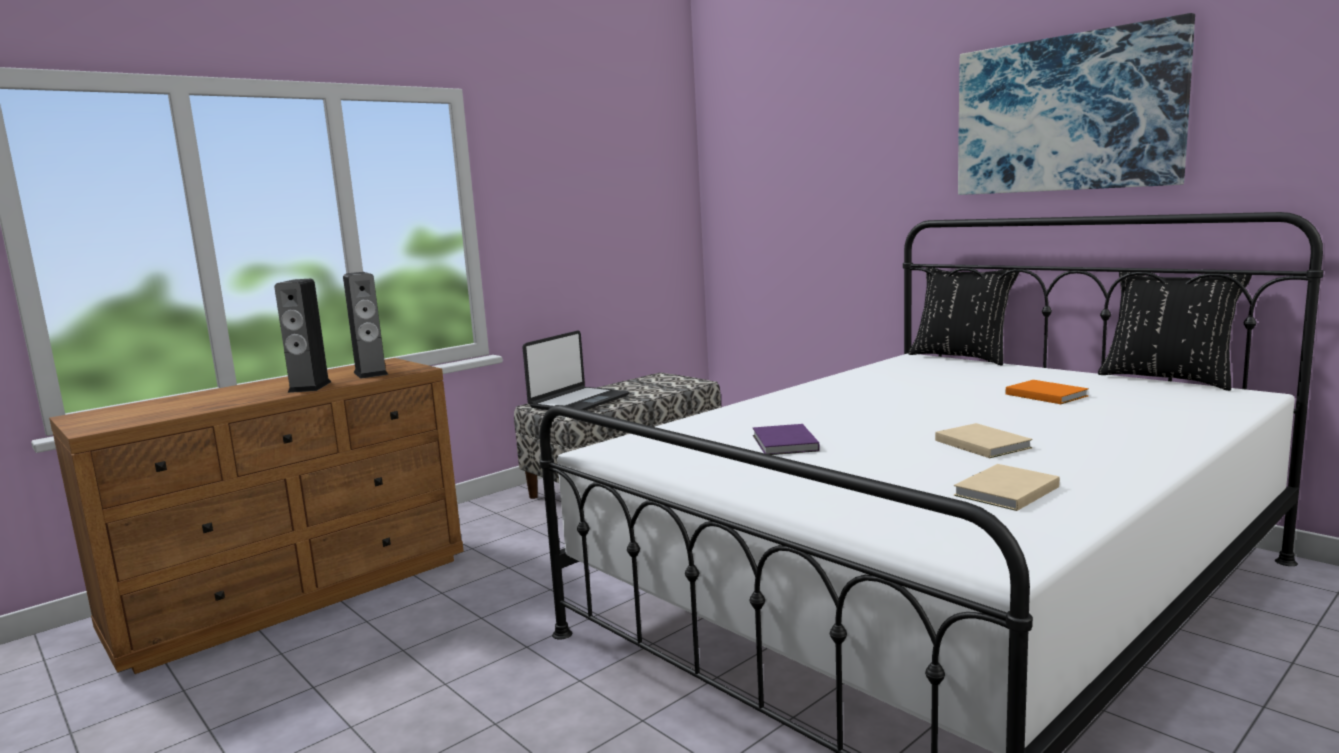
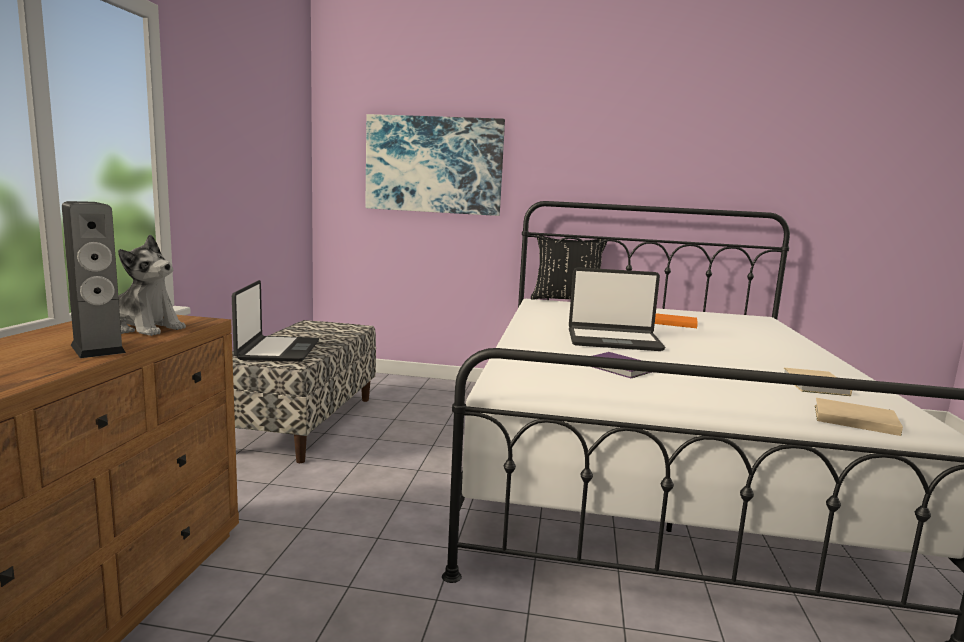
camera: 40 degrees left, 0 degrees up
speaker [343,272,388,379] -> plush toy [118,235,186,336]
beige book [935,423,1033,458] -> beige book moved to [815,398,903,436]
picture [958,13,1195,195] -> picture moved to [366,114,505,216]
black pillow [1098,272,1252,391] -> none
none -> laptop [569,267,665,351]

